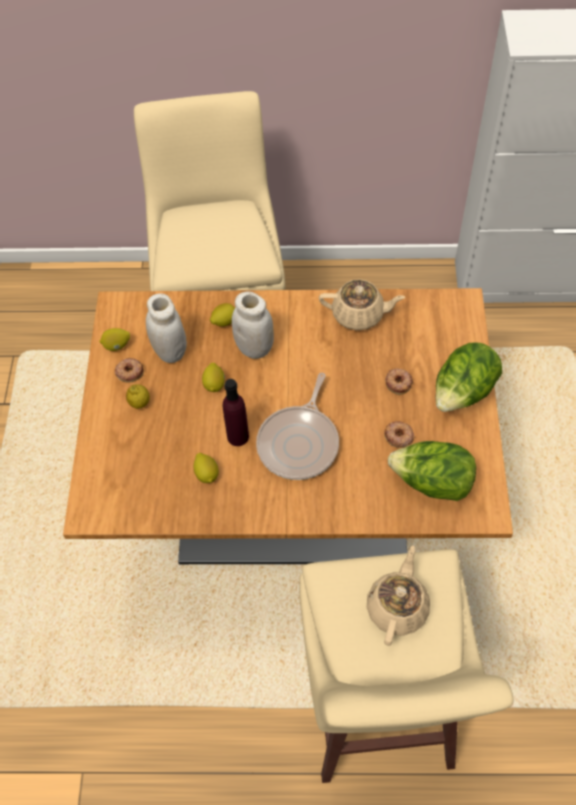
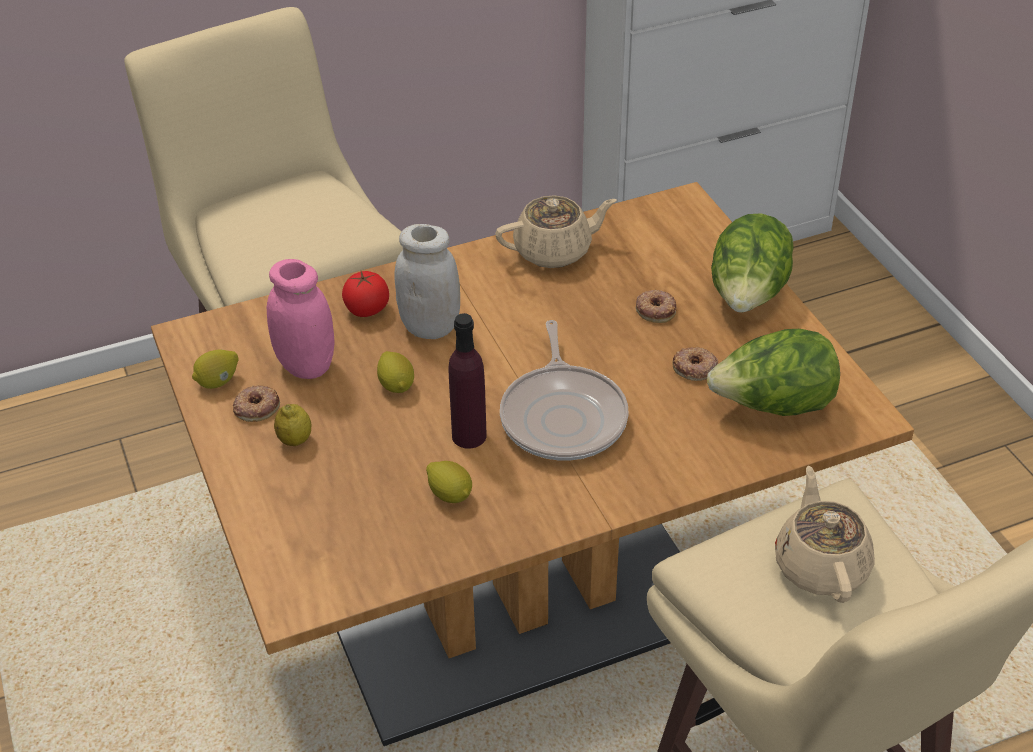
camera: 25 degrees left, 15 degrees down
white jar [146,293,187,363] -> pink jar [267,259,335,379]
lemon [210,303,236,327] -> tomato [342,271,389,317]

